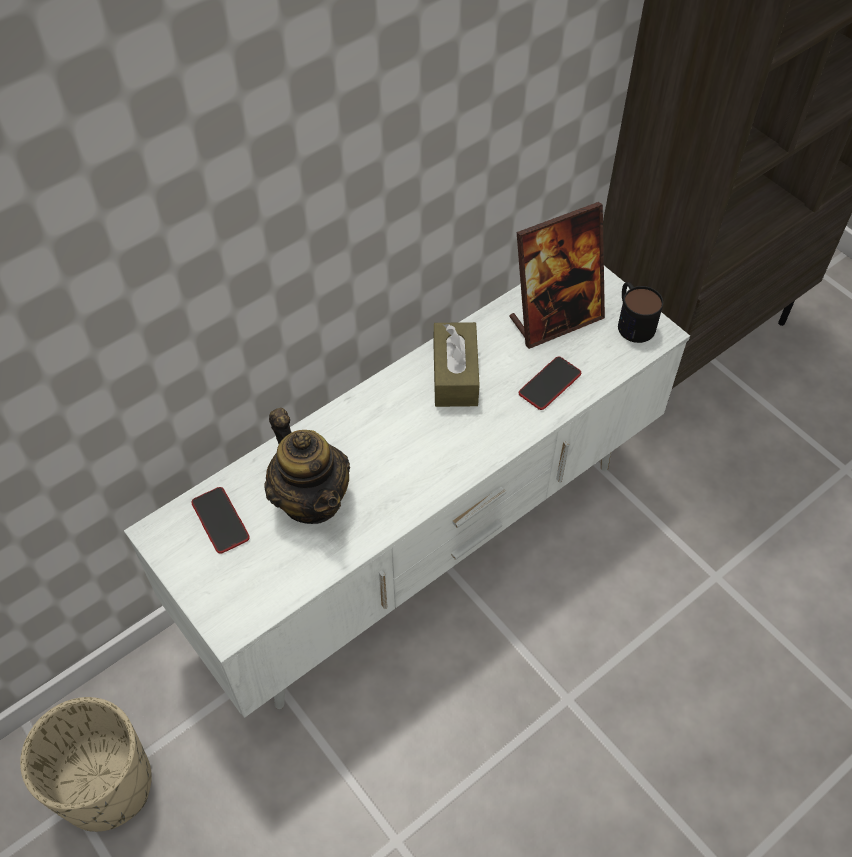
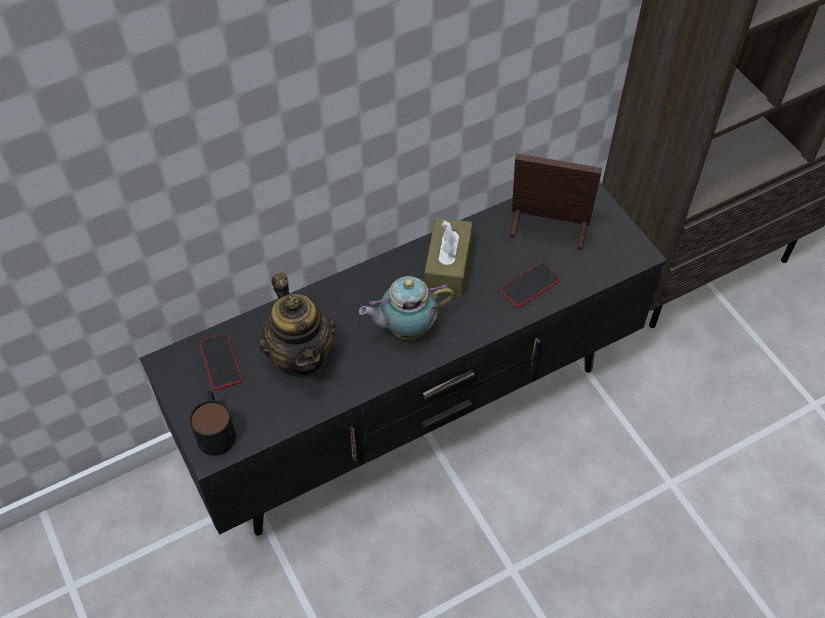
camera: 10 degrees right, 0 degrees up
beige planter [20,697,152,832] -> none
white tv stand [124,266,690,718] -> black tv stand [139,182,667,536]
picture frame [509,202,605,349] -> picture frame turned 150 degrees counterclockwise [510,153,602,250]
mug [618,282,663,343] -> mug moved to [190,391,236,456]
none -> teapot [359,276,454,340]

